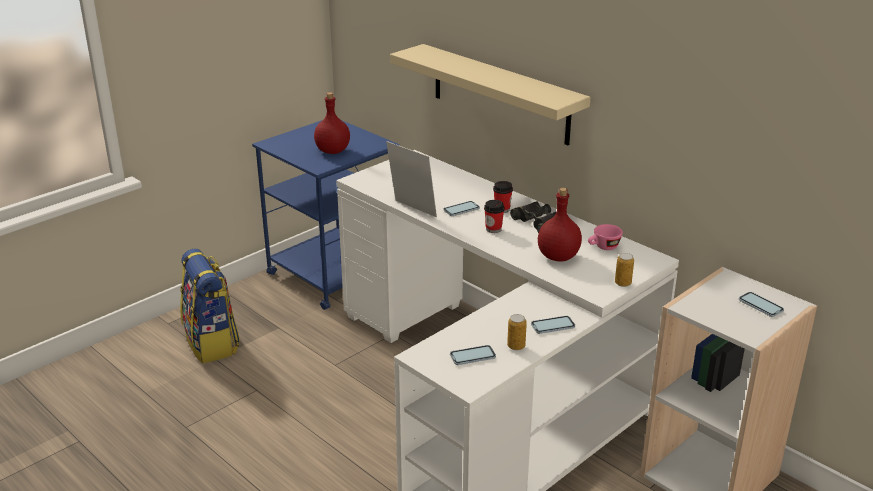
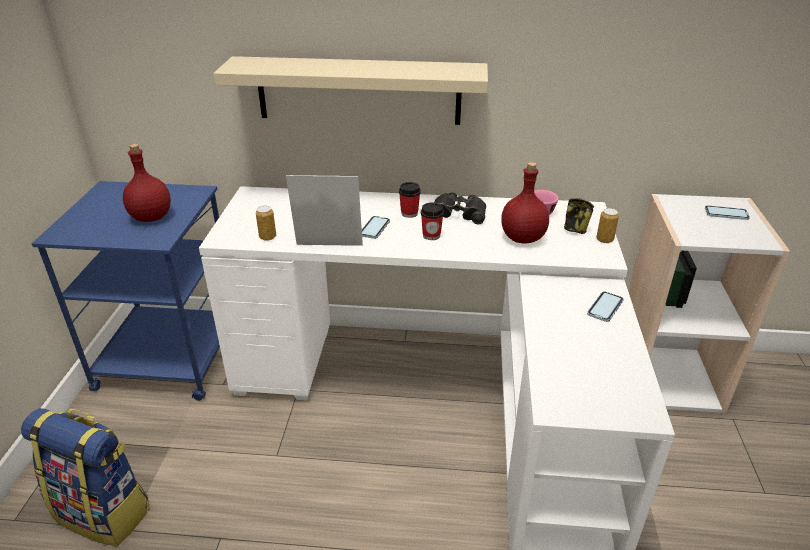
camera: 40 degrees left, 5 degrees up
phone [450,345,496,365] -> none
can [507,314,527,350] -> can moved to [256,206,276,241]
none -> mug [564,198,594,234]

